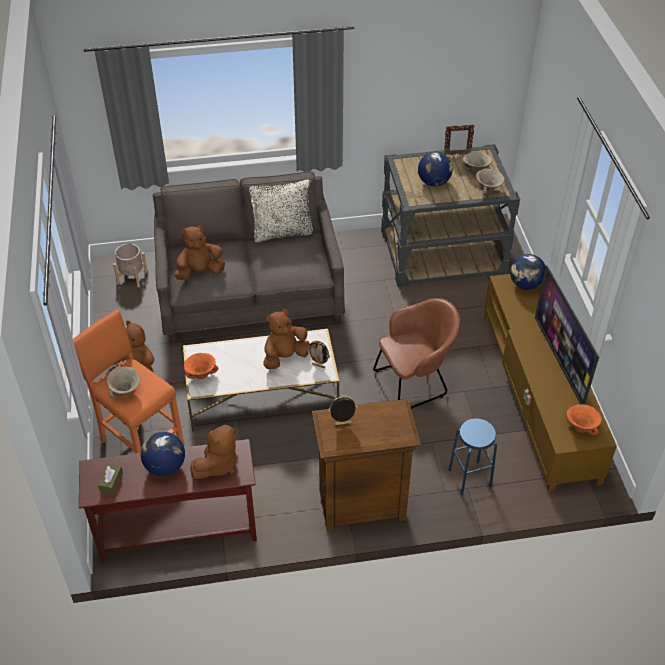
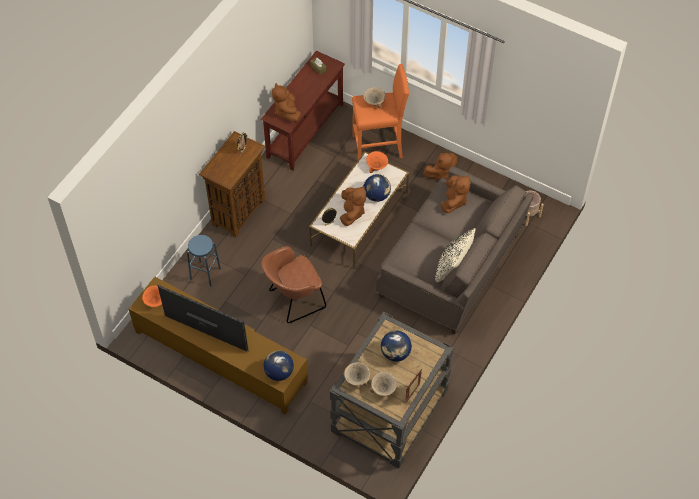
camera: 130 degrees right, 10 degrees up
globe [140,432,185,476] -> globe moved to [364,174,391,202]
brown armchair [373,298,460,409] -> brown armchair turned 45 degrees clockwise [262,246,326,323]

